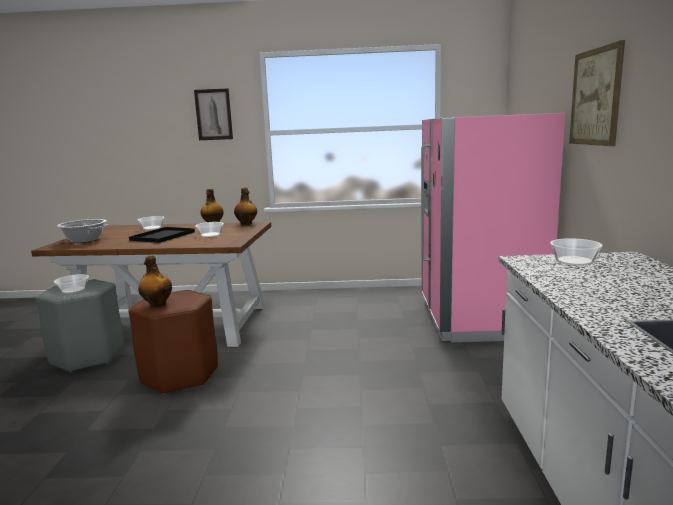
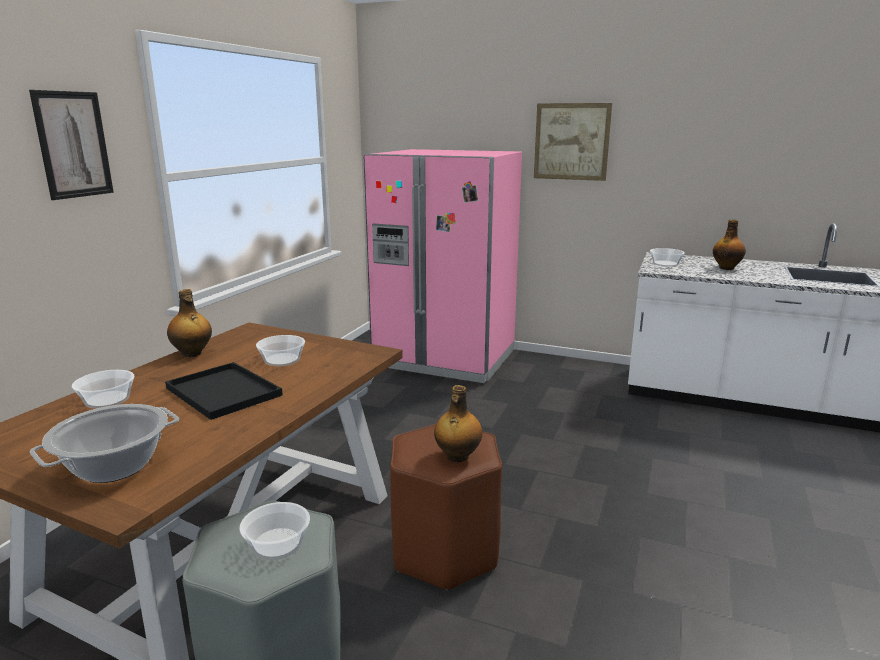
camera: 70 degrees left, 5 degrees up
bottle [234,188,257,225] -> bottle moved to [713,219,746,270]

